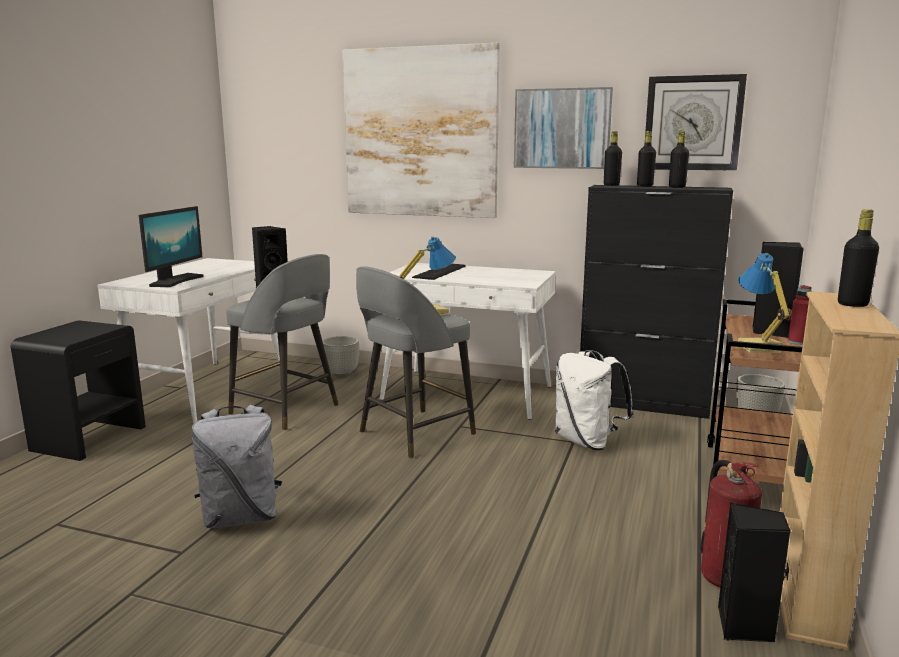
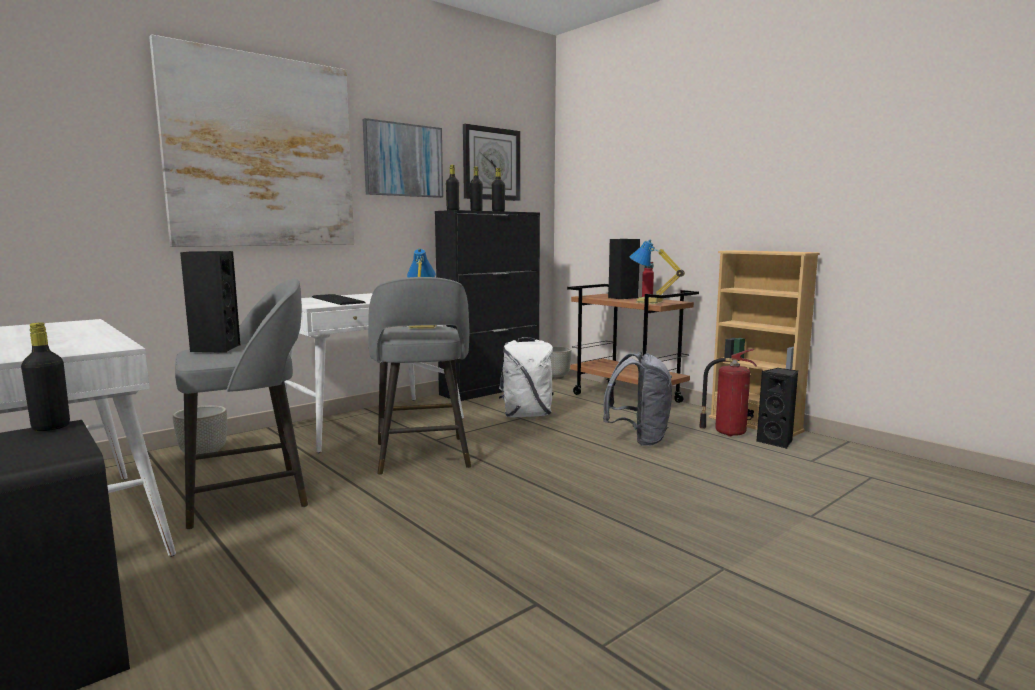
camera: 60 degrees left, 5 degrees down
monitor [139,206,203,287] -> none
grey backpack [191,405,282,528] -> grey backpack moved to [603,351,672,446]
black bottle [838,209,879,307] -> black bottle moved to [21,323,70,431]

